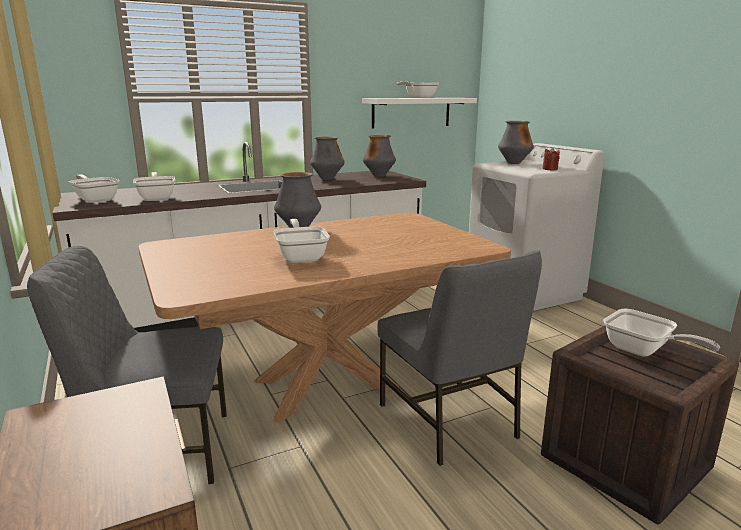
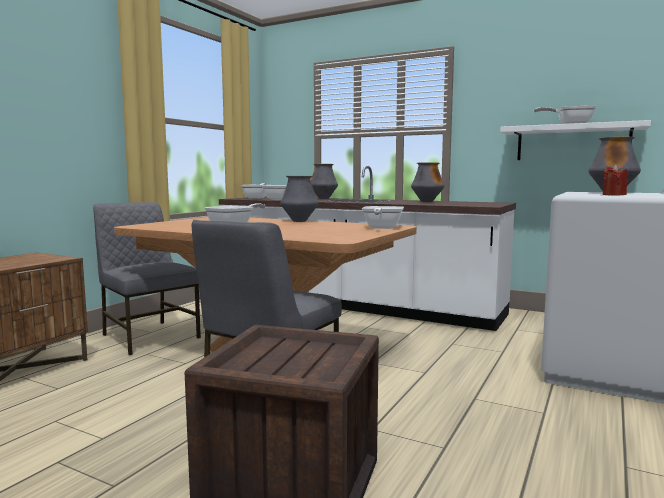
camera: 55 degrees right, 10 degrees down
vase [363,135,396,177] -> vase moved to [311,164,338,199]
frying pan [603,309,720,357] -> frying pan moved to [362,206,404,229]

